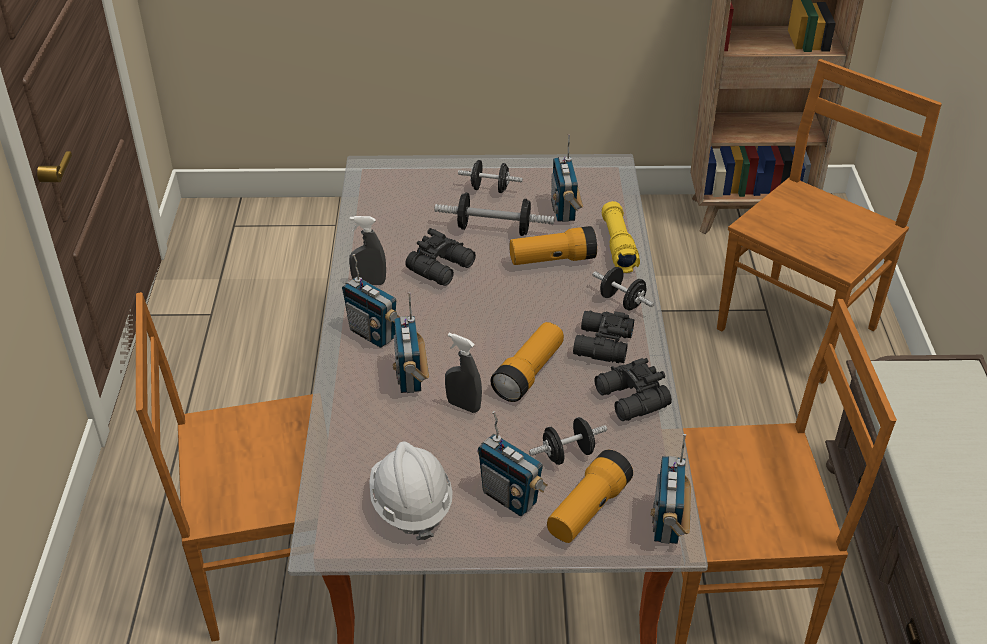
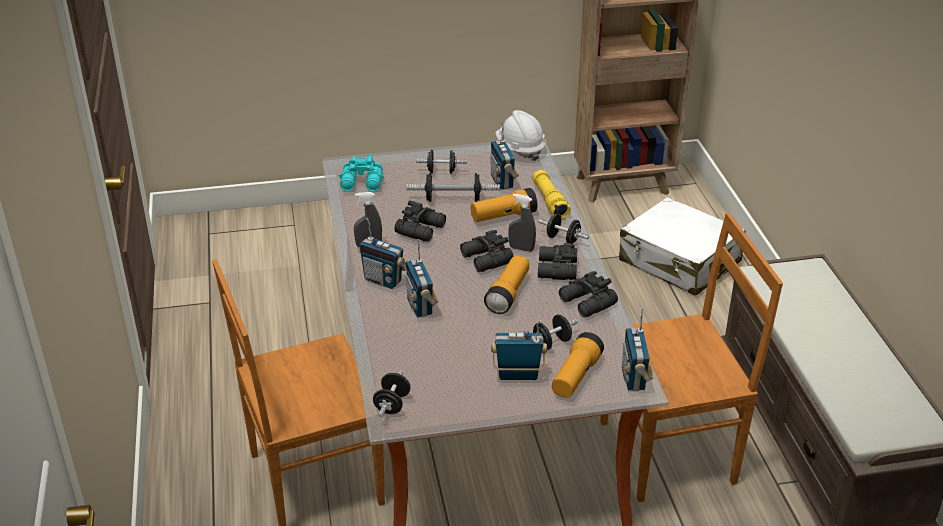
camera: 10 degrees left, 5 degrees down
white hard hat [369,441,453,540] -> white hard hat moved to [495,110,546,161]
grey spray bottle [445,333,482,413] -> grey spray bottle moved to [508,194,536,252]
radio [477,411,548,516] -> radio turned 150 degrees clockwise [491,320,547,380]
brown chair [717,59,942,384] -> white suitcase [619,197,745,296]
none -> turquoise binoculars [339,154,384,191]
none -> black dumbbell [373,371,410,417]
none -> black binoculars [460,230,513,272]

